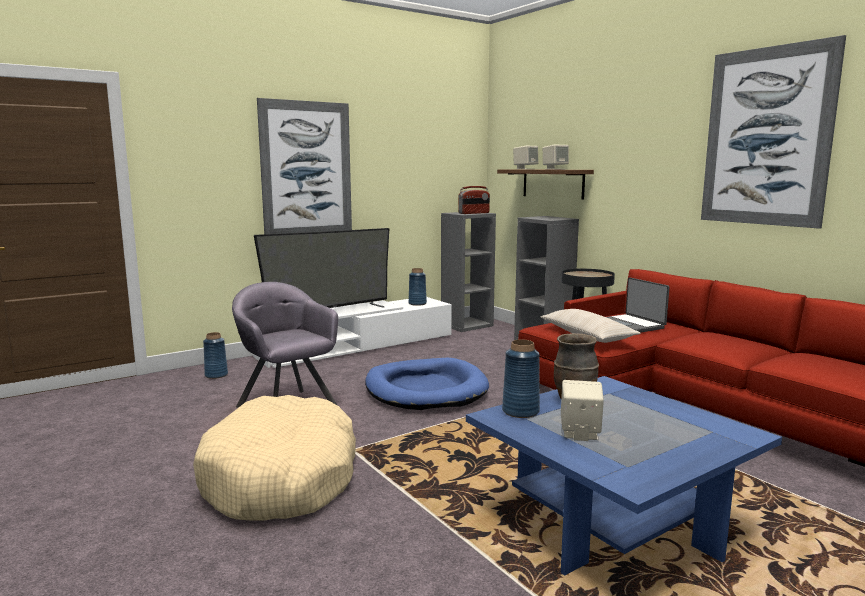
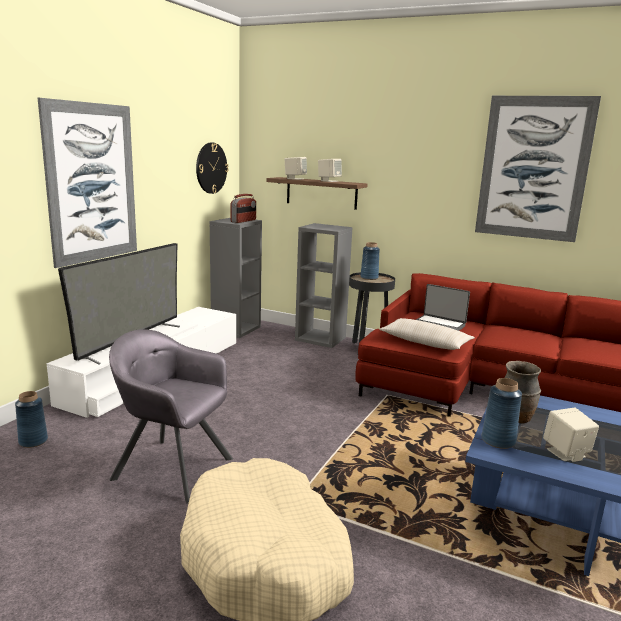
camera: 30 degrees left, 5 degrees up
blue dog bed [365,358,489,410] -> none
blue vase [408,268,427,306] -> blue vase moved to [360,242,380,280]
none -> wall clock [196,143,228,194]

